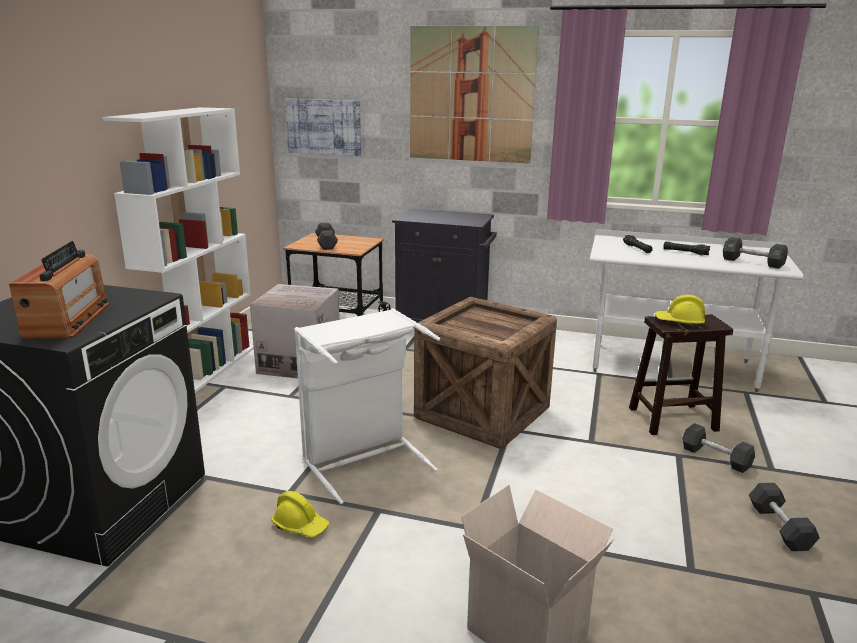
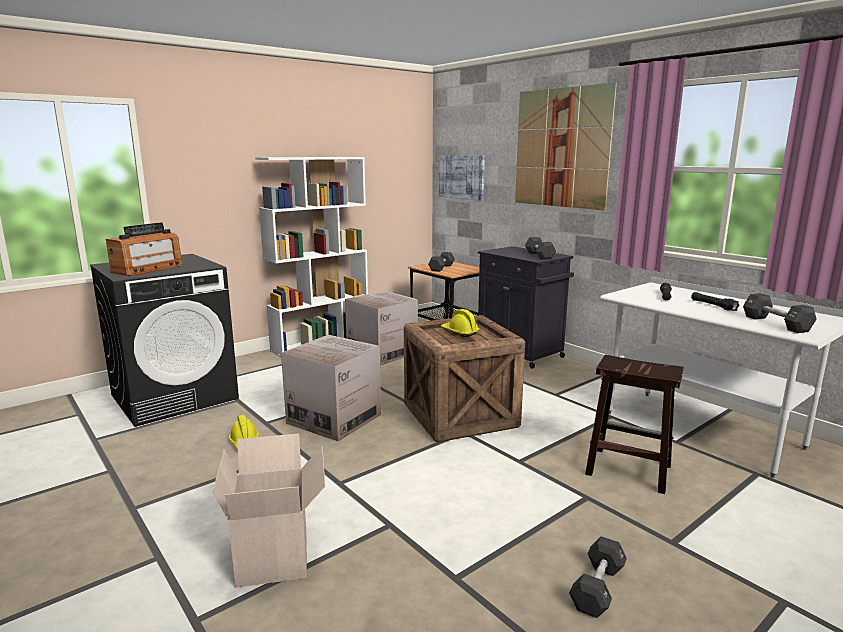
camera: 35 degrees right, 5 degrees down
white laundry basket [294,308,440,504] -> cardboard box [281,335,381,441]
yellow hard hat [655,295,705,327] -> yellow hard hat moved to [441,309,480,337]
black dumbbell [682,423,755,473] -> black dumbbell moved to [525,237,556,260]

